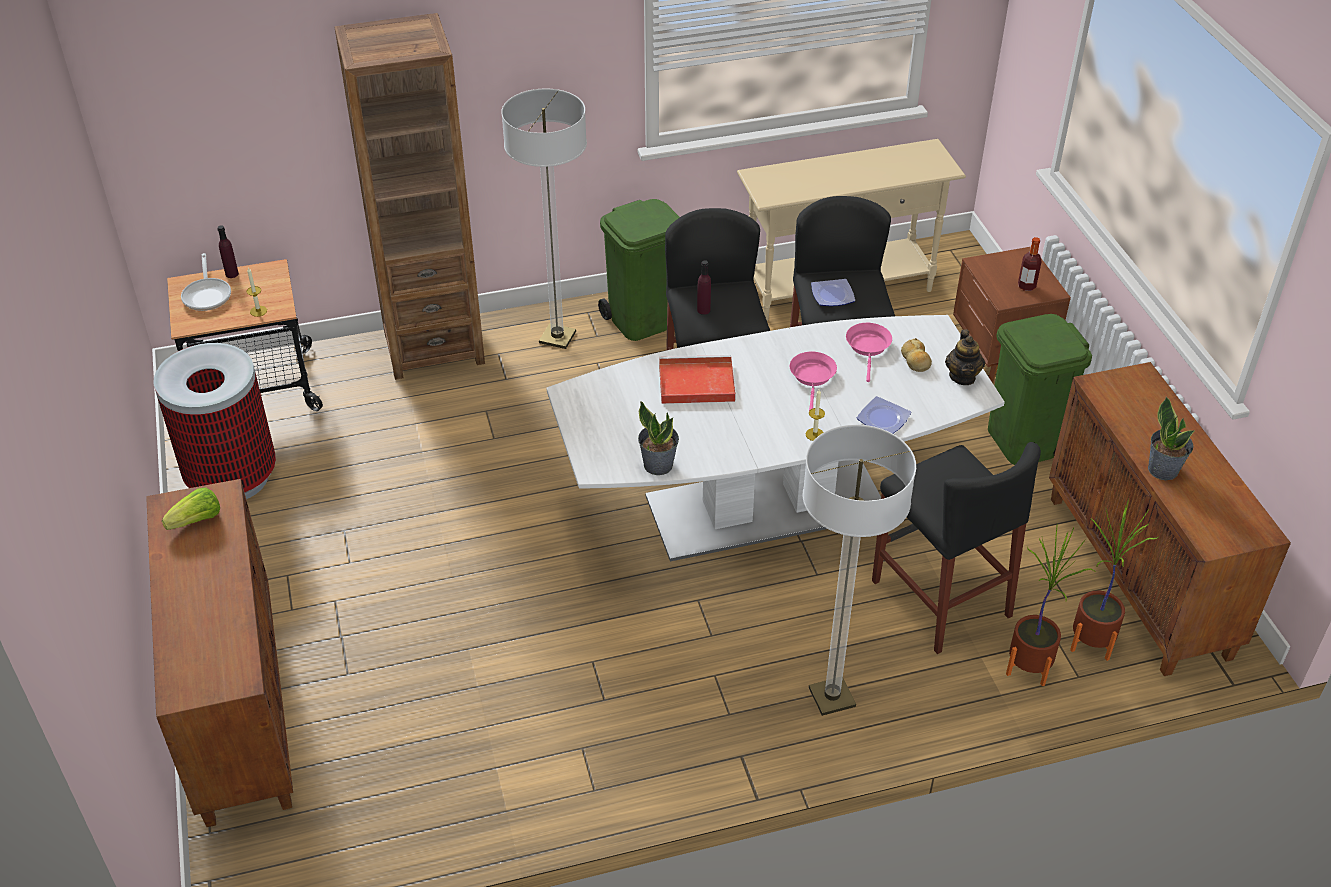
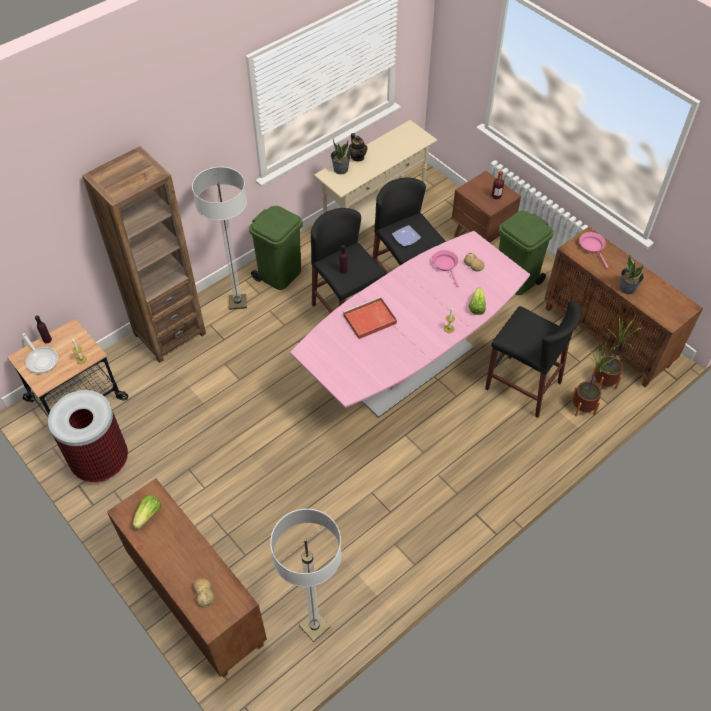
camera: 25 degrees left, 10 degrees up
white dining table [547,315,1005,561] -> pink dining table [290,231,530,418]
potted plant [638,401,679,475] -> potted plant moved to [331,139,351,174]
pink frying pan [790,352,837,411] -> pink frying pan moved to [579,232,609,268]
floor lamp [803,424,916,716] -> floor lamp moved to [270,509,341,642]
plate [857,396,911,434] -> lettuce [469,288,486,315]
teapot [945,329,985,385] -> teapot moved to [348,133,367,162]
none -> bread [193,578,214,608]

